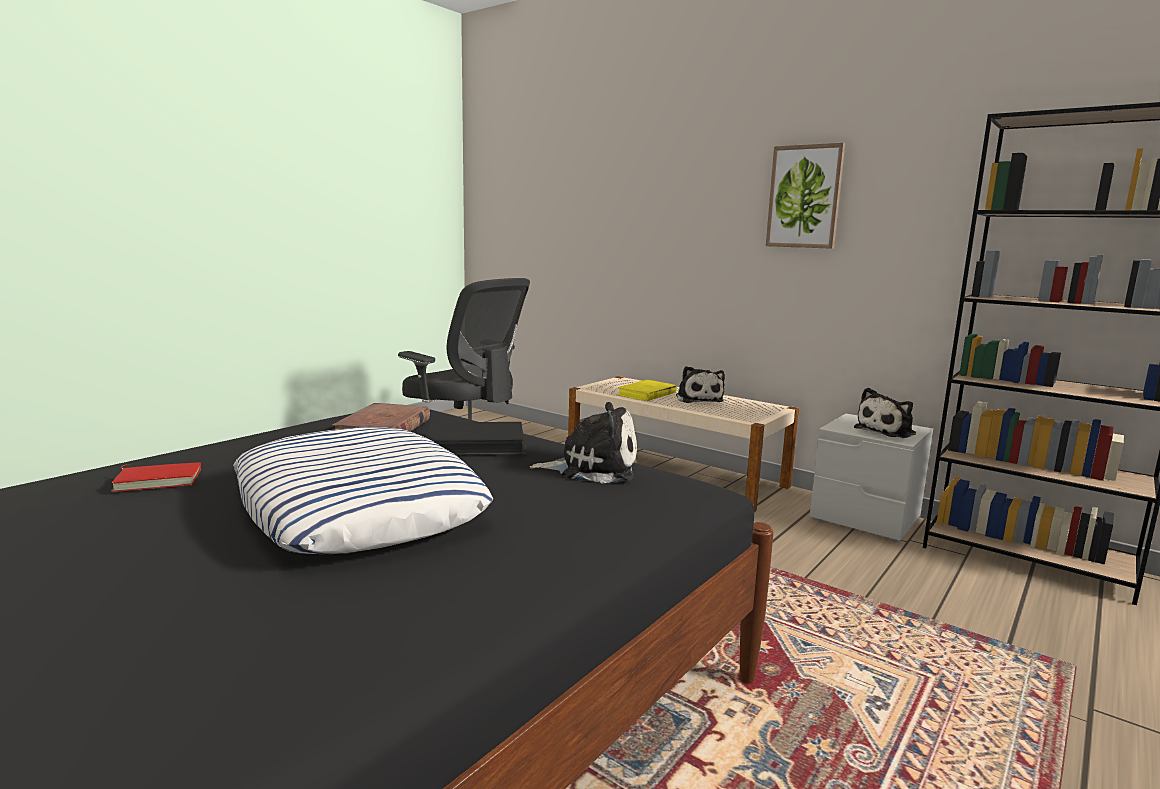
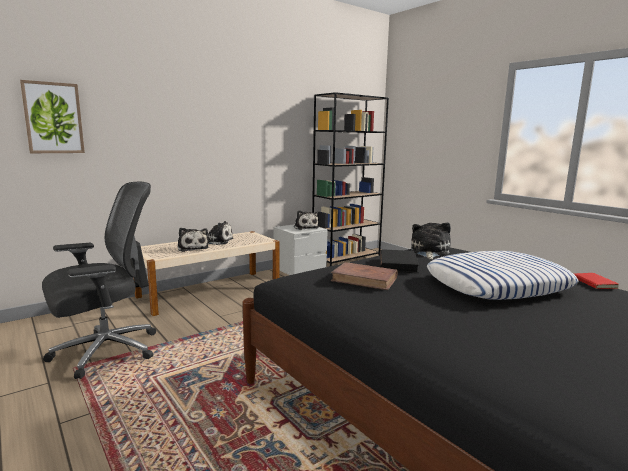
camera: 75 degrees left, 0 degrees up
red book [111,462,201,492] -> red book moved to [574,273,619,289]
yellow book [617,380,677,401] -> plush toy [177,228,209,252]
picture [766,143,845,249] -> picture moved to [20,80,85,153]

